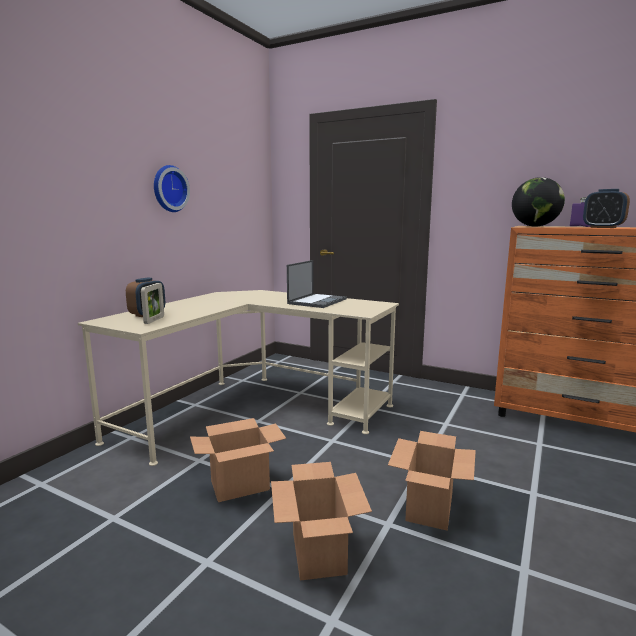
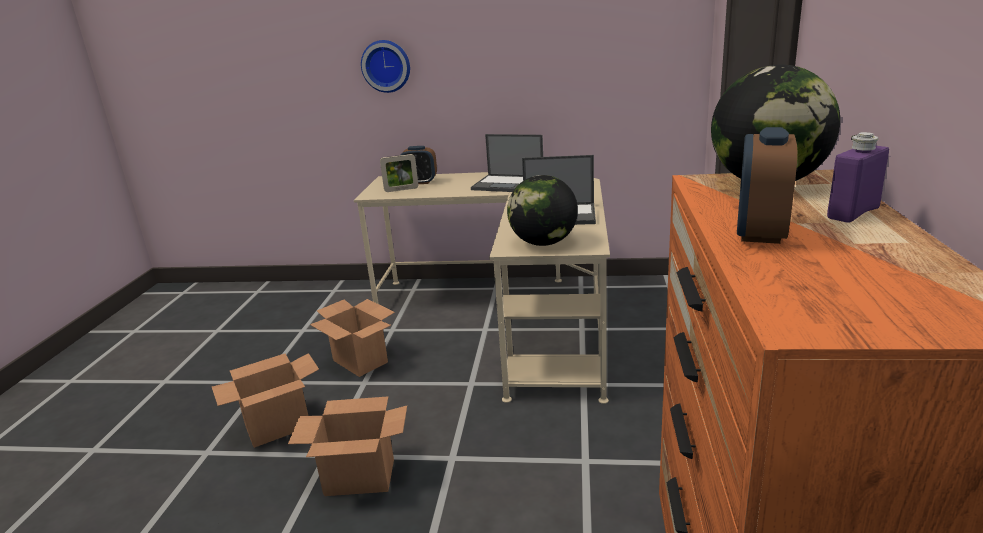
camera: 70 degrees right, 10 degrees up
wall clock [154,165,190,212] -> wall clock moved to [361,40,410,93]
none -> laptop [471,134,543,192]
none -> globe [507,175,578,246]

